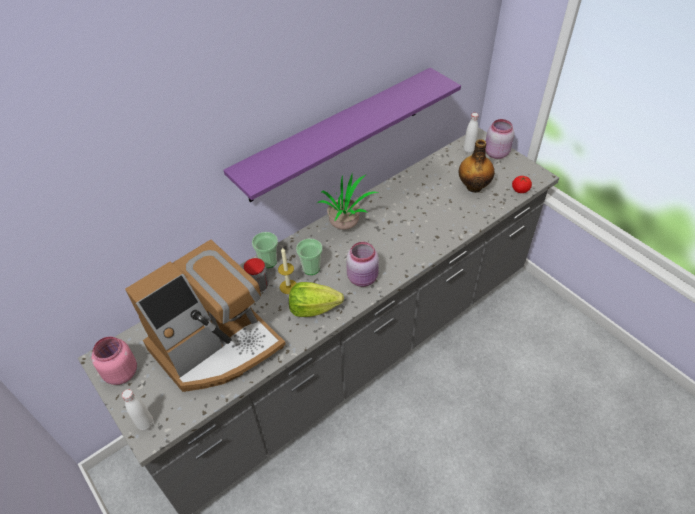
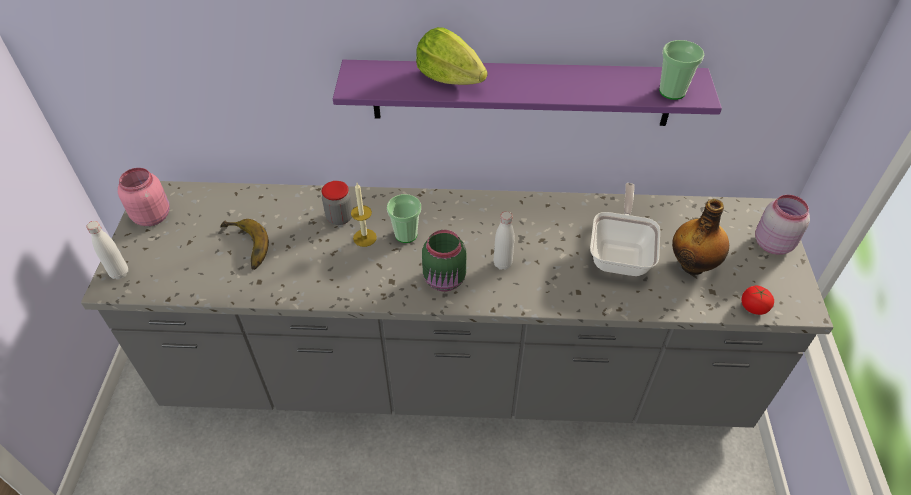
camera: 40 degrees right, 0 degrees up
coffee machine [125,240,286,392] -> banana [220,219,269,270]
cup [252,232,278,268] -> cup moved to [659,40,704,100]
lettuce [289,282,344,317] -> lettuce moved to [416,27,487,85]
potted plant [317,174,379,230] -> none
pink jar [346,242,379,287] -> green jar [422,230,466,291]
white bottle [464,113,479,154] -> white bottle moved to [494,211,515,270]
none -> frying pan [590,183,660,276]

